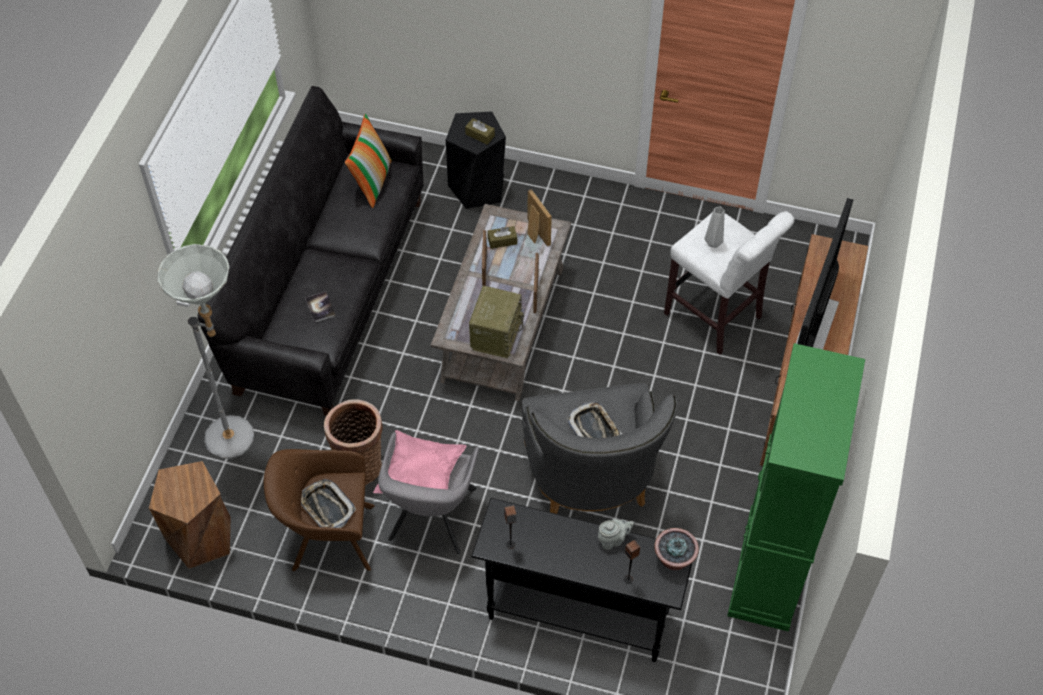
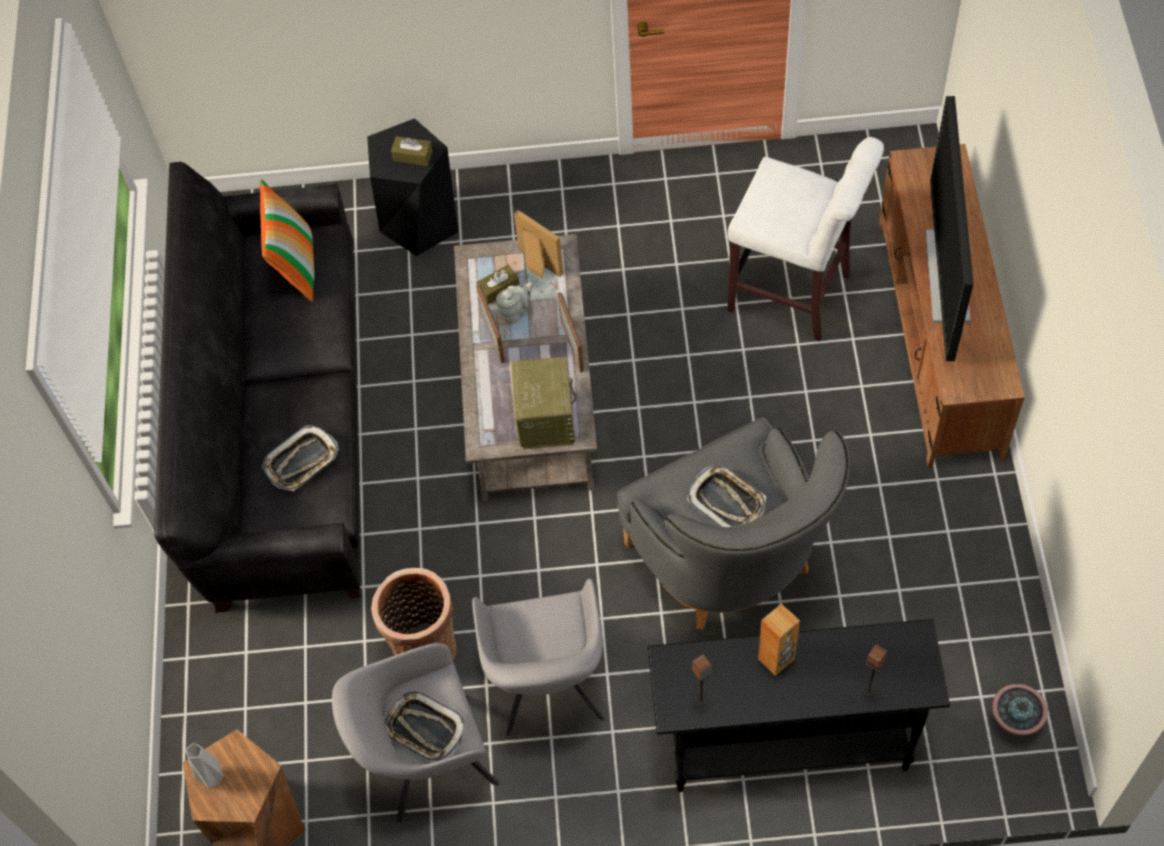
camera: 15 degrees left, 5 degrees up
grey floor lamp [158,244,254,459] -> none
brown armchair [264,449,375,571] -> grey armchair [332,643,500,823]
book [305,291,335,323] -> tray [262,425,339,491]
pink pillow [373,430,466,493] -> none
grey teapot [598,518,634,550] -> grey teapot moved to [496,282,533,324]
potted plant [654,528,699,570] -> potted plant moved to [992,684,1048,736]
grey vase [705,206,725,248] -> grey vase moved to [186,743,224,788]
green cabinet [727,343,865,632] -> none
none -> brown speaker [758,604,800,676]

